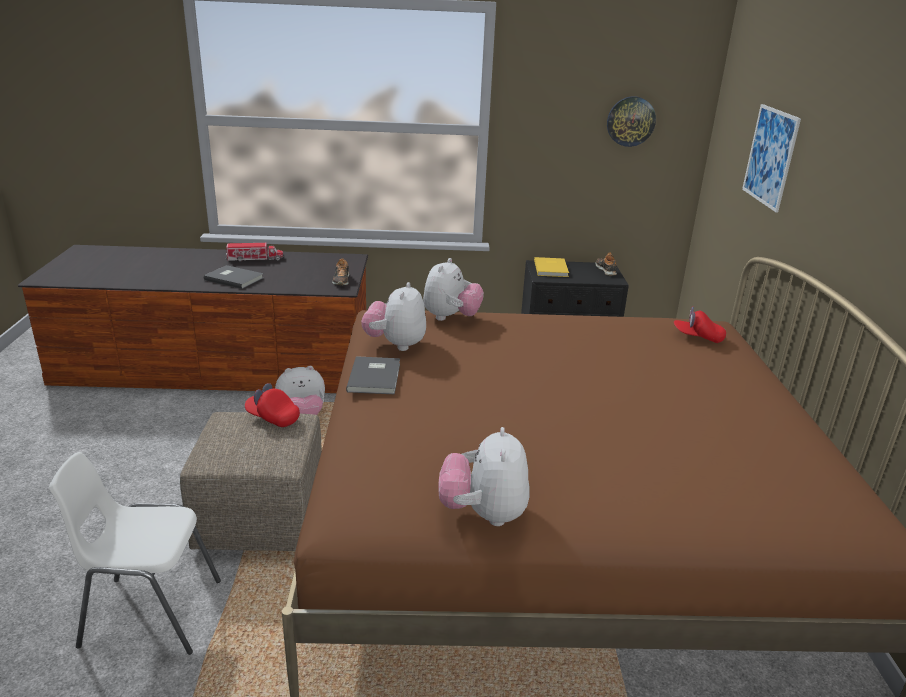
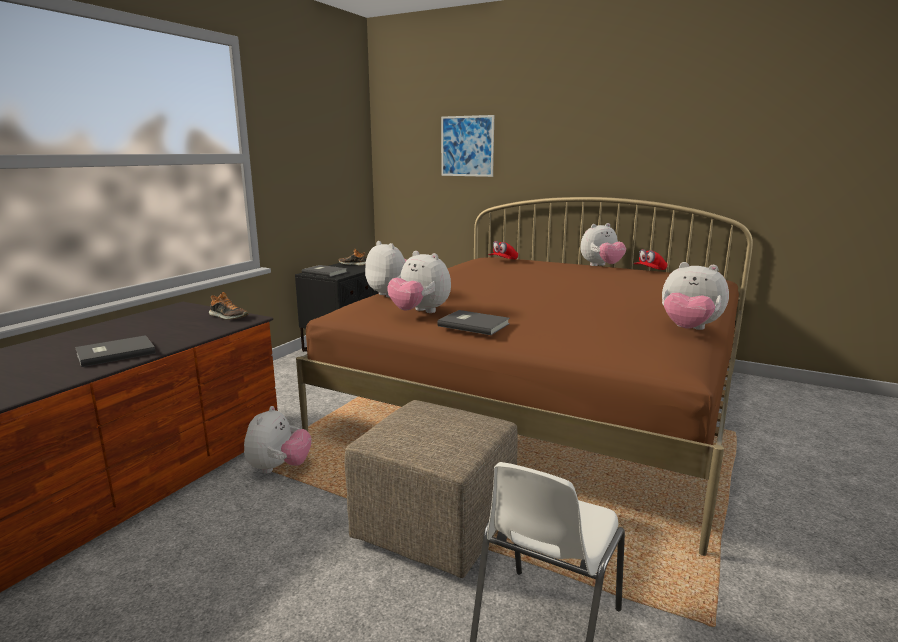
camera: 60 degrees left, 10 degrees down
toy truck [225,243,283,262] -> none
red cap [245,383,300,427] -> red cap moved to [634,249,667,270]
yellow book [534,257,569,277] -> grey book [302,265,347,277]
wall clock [607,96,656,147] -> none
none -> plush toy [580,223,626,266]

